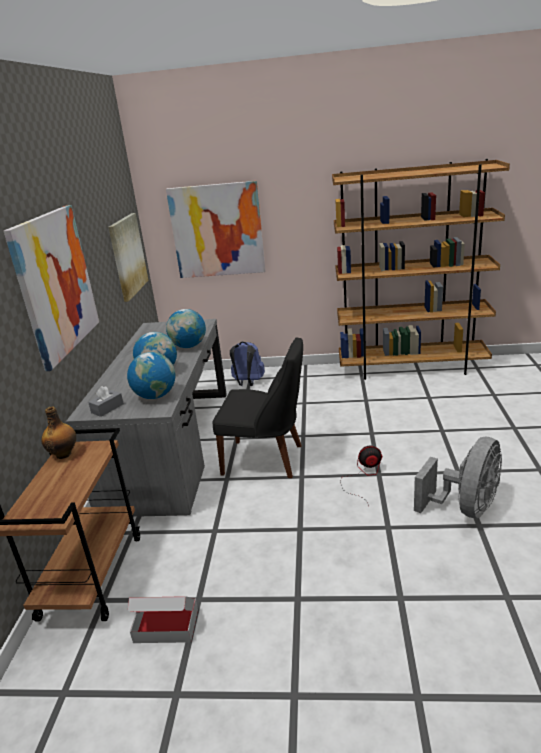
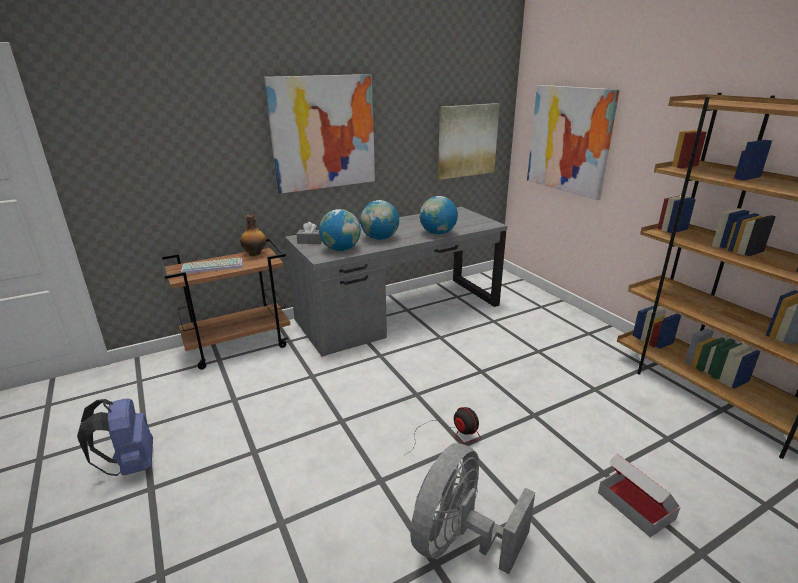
camera: 55 degrees right, 0 degrees up
cardboard box [128,596,198,643] -> cardboard box moved to [598,454,681,537]
black chair [212,338,303,478] -> none
blue backpack [230,342,265,386] -> blue backpack moved to [77,399,153,476]
grey fan [414,437,502,518] -> grey fan turned 120 degrees clockwise [410,443,535,574]
none -> keyboard [181,258,243,274]

